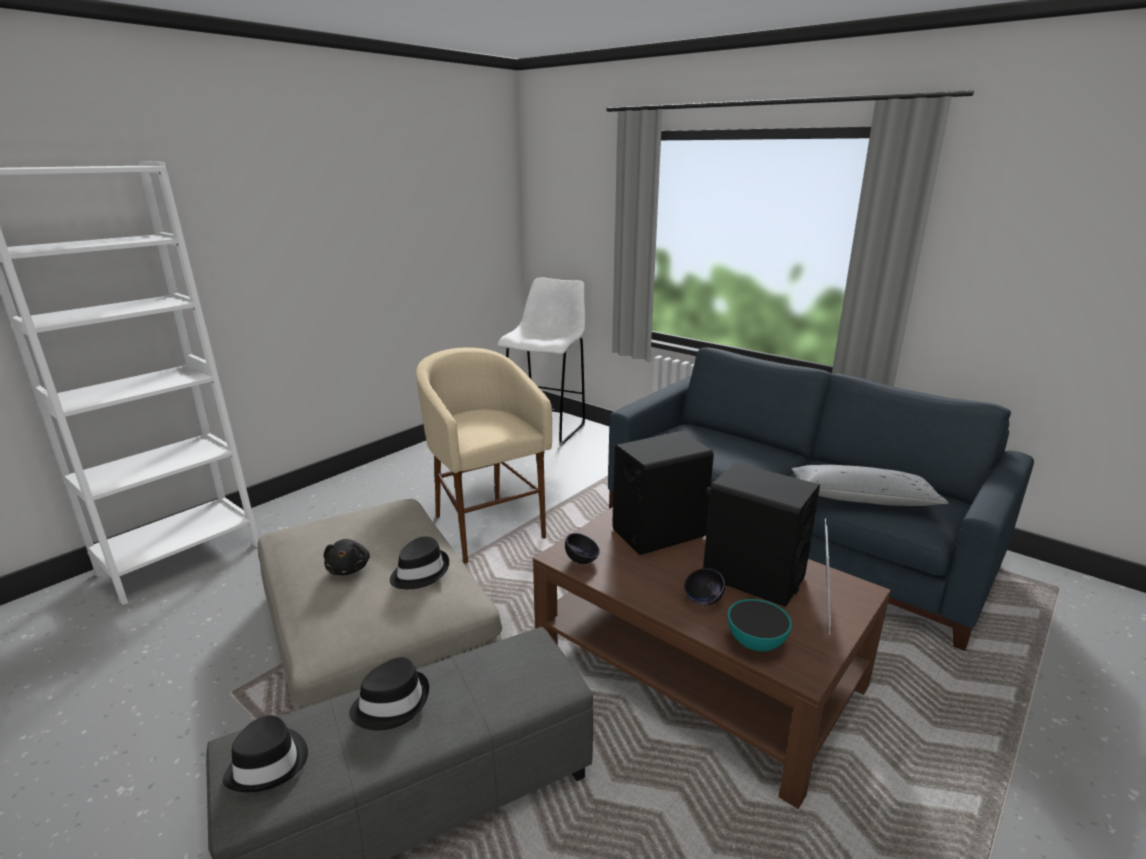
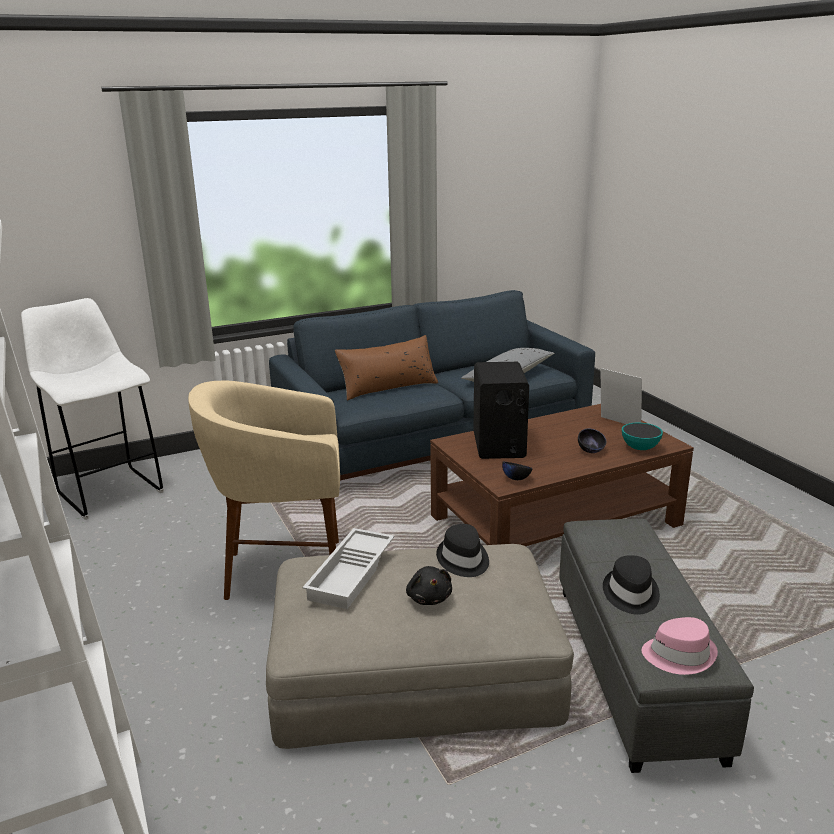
camera: 65 degrees left, 0 degrees up
black hat [223,715,308,792] -> pink hat [642,617,718,675]
black plush toy [324,539,370,575] -> black plush toy turned 60 degrees clockwise [406,566,452,605]
black speaker [703,463,820,607] -> none
none -> white tray [303,528,394,609]
none -> brown pillow [335,335,438,401]

